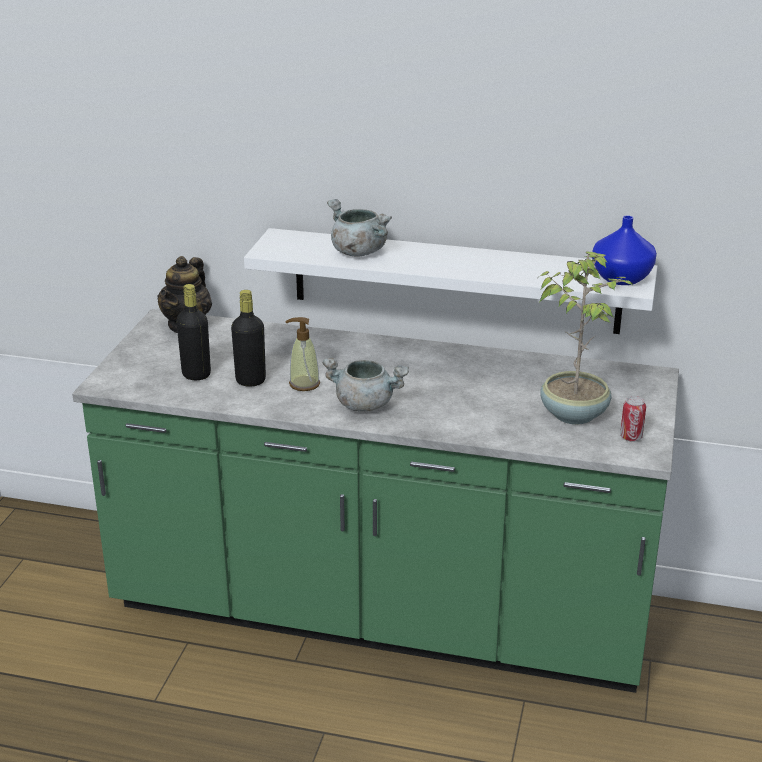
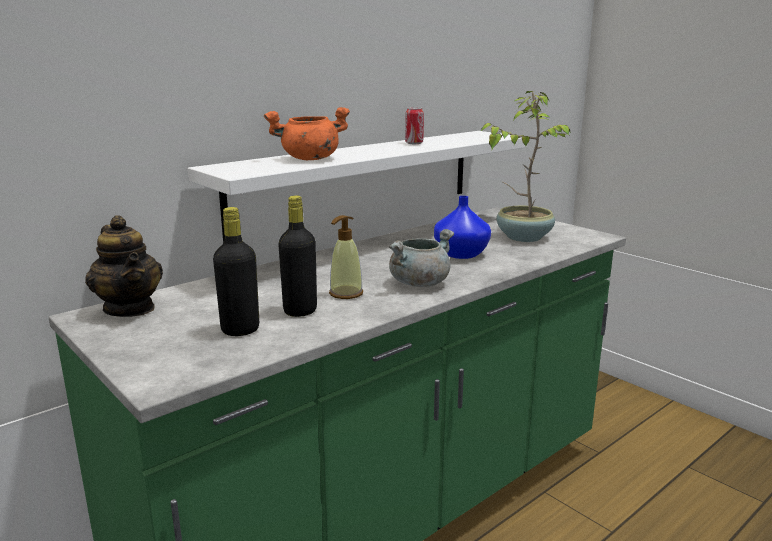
camera: 55 degrees left, 10 degrees down
grey cooking pot [327,199,392,257] -> orange cooking pot [264,107,350,160]
blue vase [592,215,657,285] -> blue vase moved to [434,196,491,259]
can [620,396,646,442] -> can moved to [405,107,424,144]

